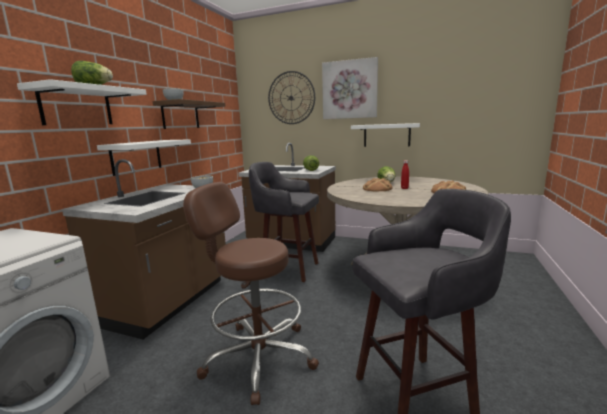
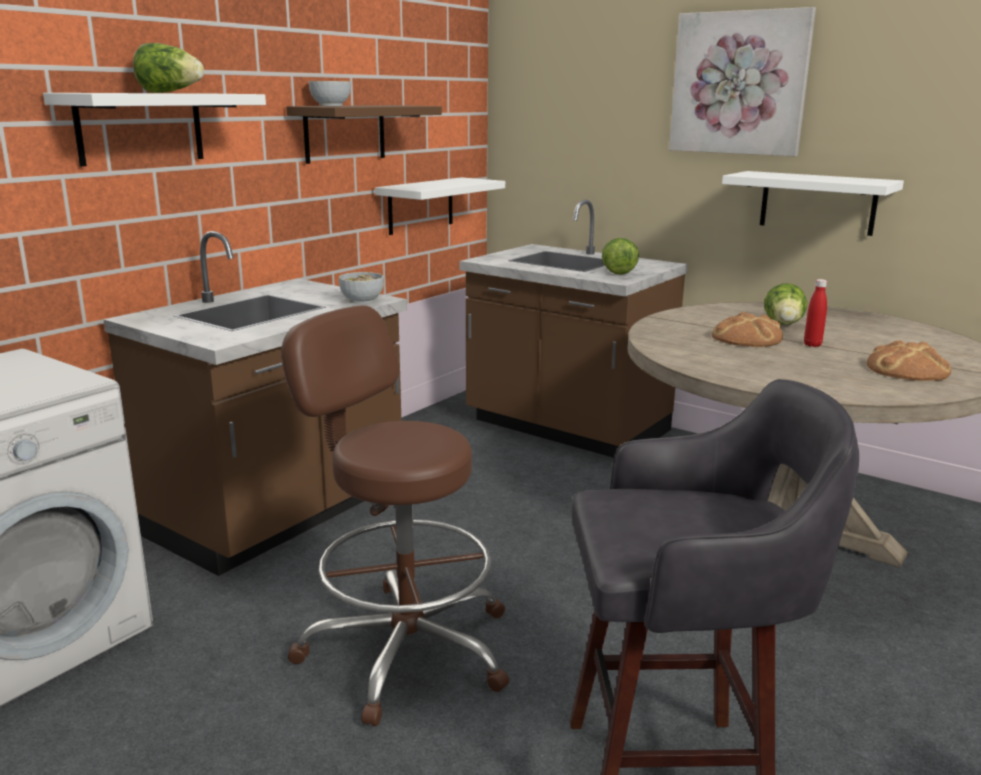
camera: 15 degrees right, 5 degrees up
white shelf [97,139,191,176] -> white shelf moved to [375,177,505,235]
grey stool [249,162,319,282] -> none
wall clock [268,71,315,124] -> none

